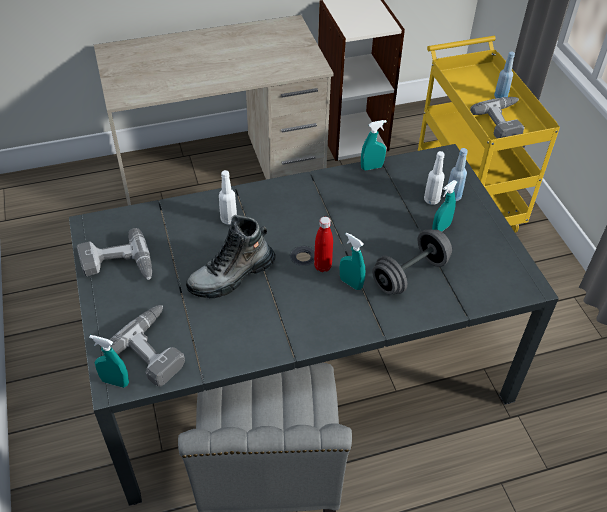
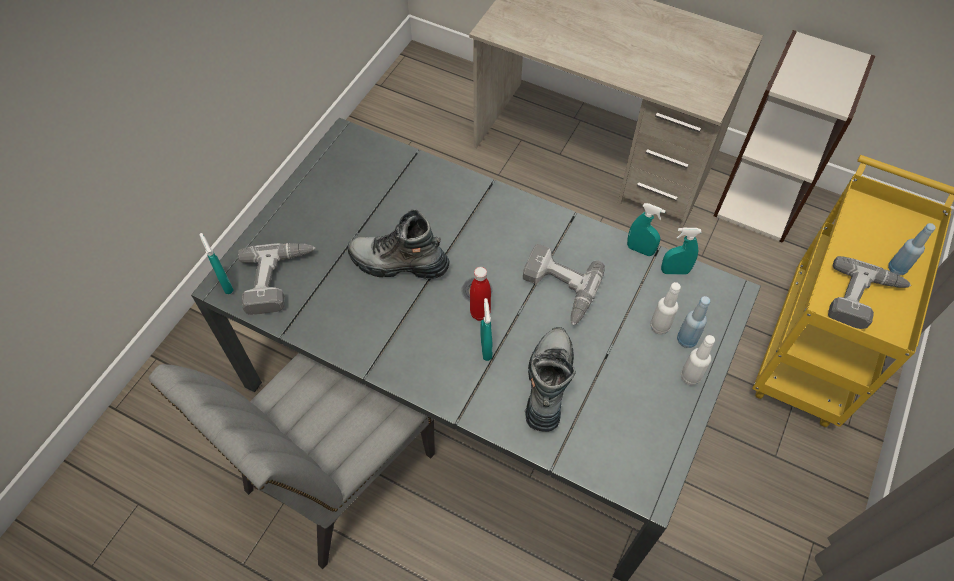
camera: 45 degrees right, 10 degrees up
power drill [77,228,152,280] -> power drill moved to [523,244,605,325]
white bottle [219,170,237,225] -> white bottle moved to [680,335,715,385]
grey dumbbell [372,229,452,294] -> boot [525,327,576,432]
turquoise spray bottle [432,180,457,232] -> turquoise spray bottle moved to [661,228,702,275]

